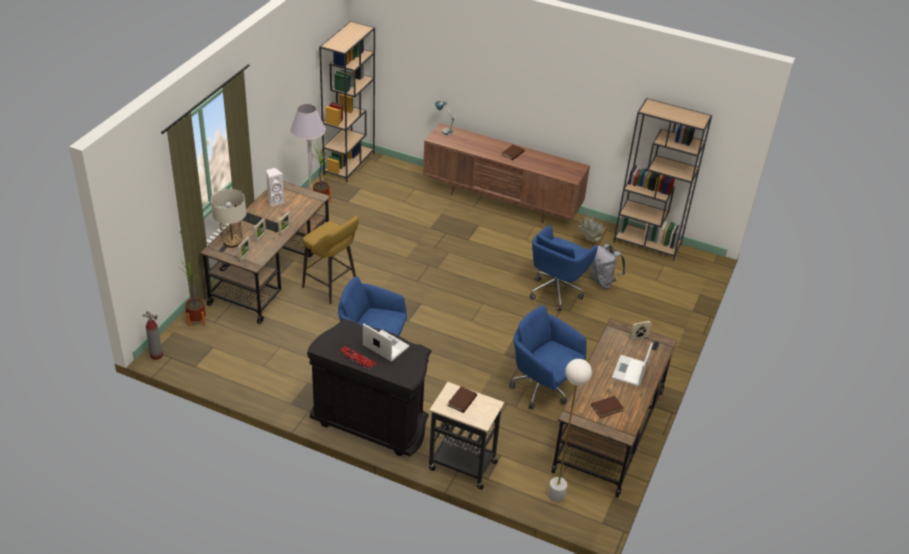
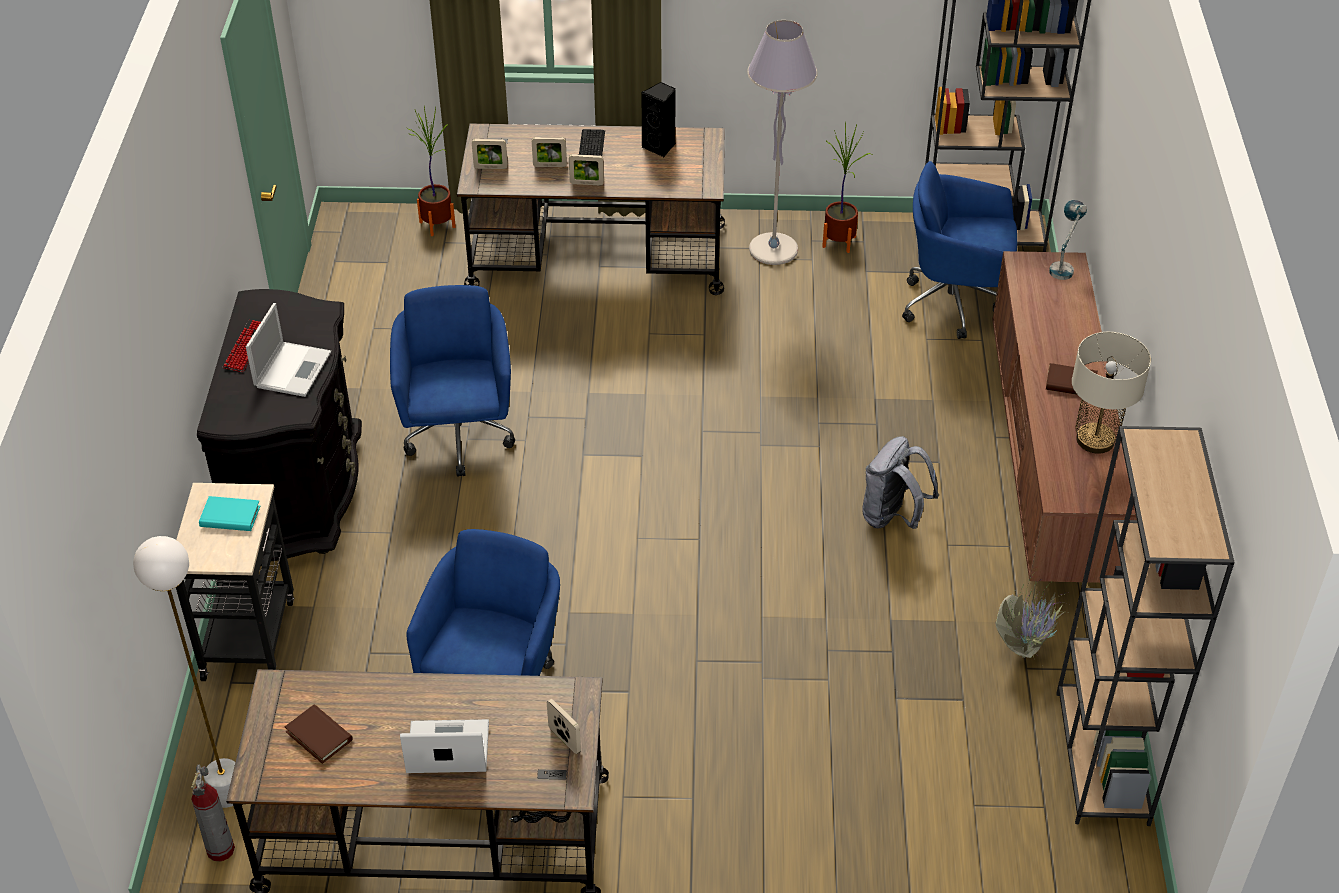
camera: 70 degrees right, 5 degrees up
fire extinguisher [142,311,163,360] -> fire extinguisher moved to [191,765,235,861]
table lamp [211,189,246,248] -> table lamp moved to [1072,332,1151,454]
white speaker [266,168,285,206] -> black speaker [641,82,676,157]
yellow stool [302,216,359,304] -> none
brown book [448,386,477,413] -> turquoise book [199,496,260,531]
blue office chair [530,225,598,311] -> blue office chair moved to [902,161,1017,339]
grey backpack [590,244,625,289] -> grey backpack moved to [862,436,939,529]

